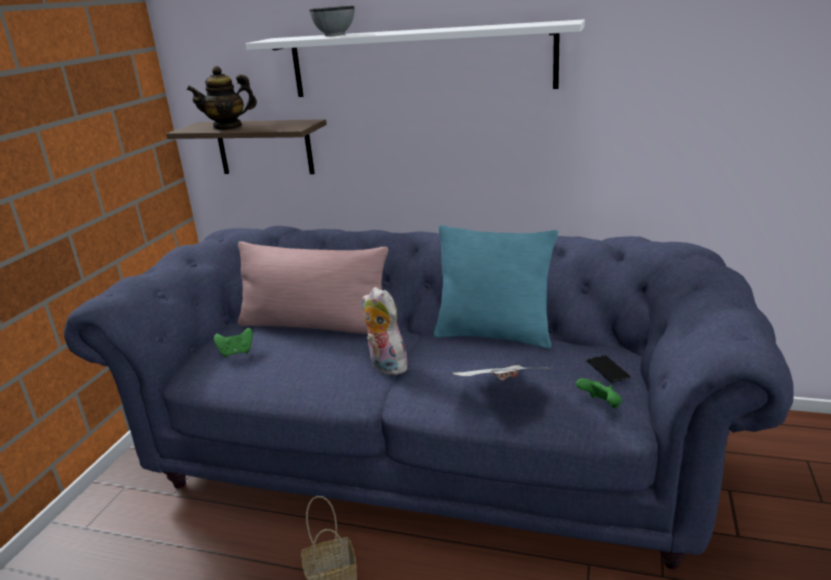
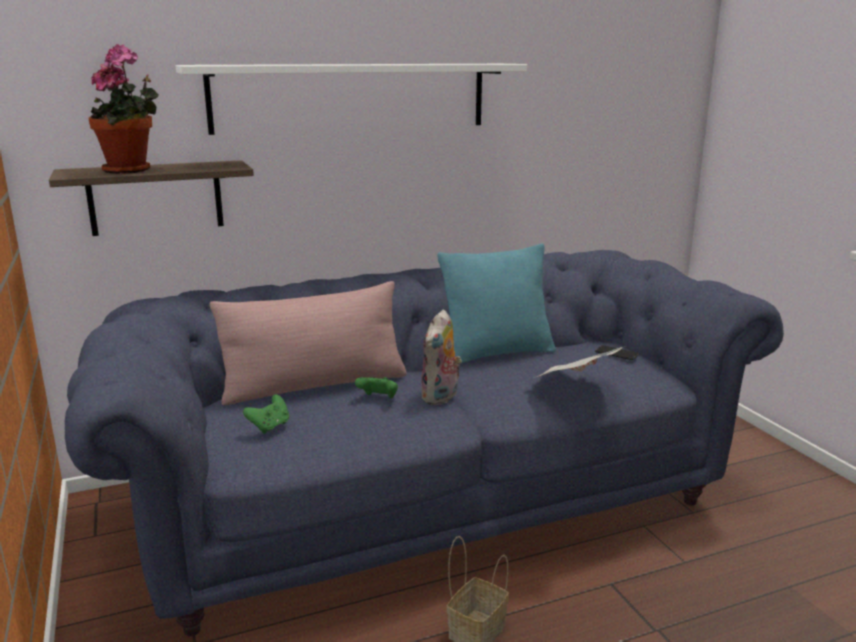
camera: 40 degrees left, 5 degrees down
teapot [186,66,257,130] -> potted plant [88,44,159,174]
grey bowl [309,6,354,36] -> none
plush toy [362,287,407,375] -> plush toy turned 75 degrees counterclockwise [421,309,462,406]
green game controller [576,378,622,408] -> green game controller moved to [355,377,398,398]

